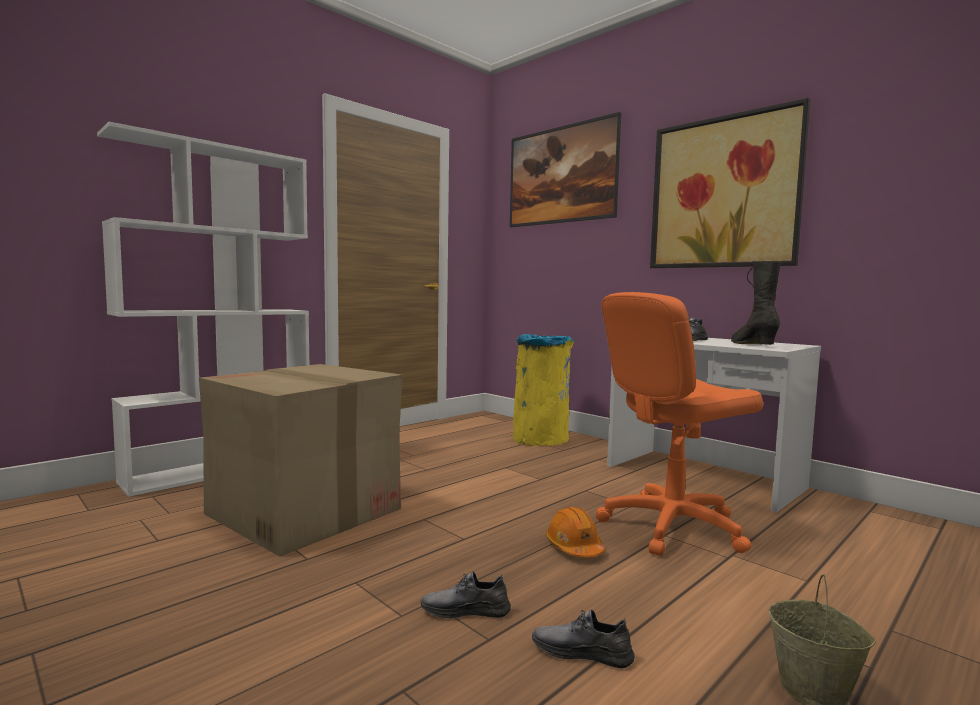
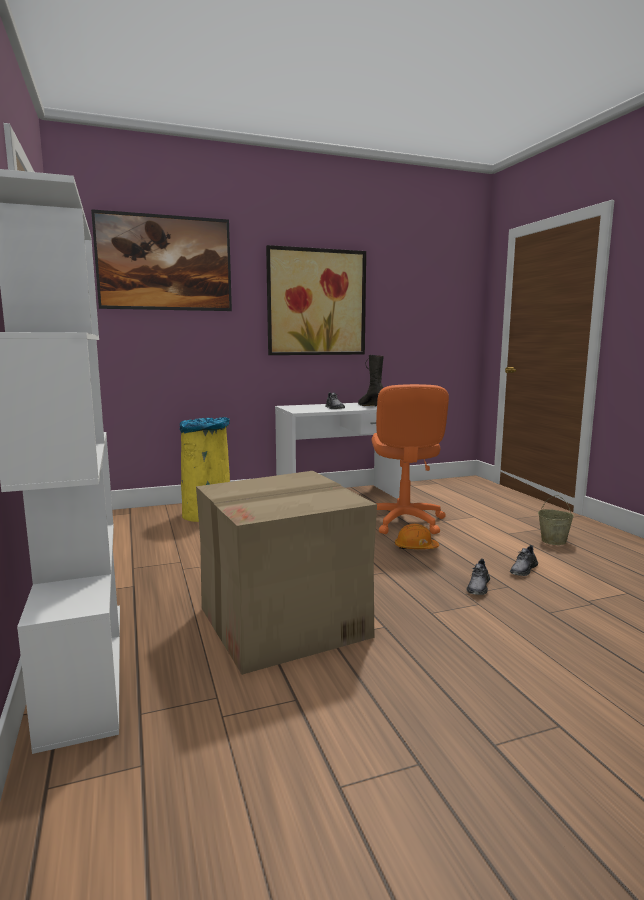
camera: 65 degrees left, 5 degrees up
black boot [731,261,781,345] -> black boot turned 45 degrees clockwise [358,355,384,406]

